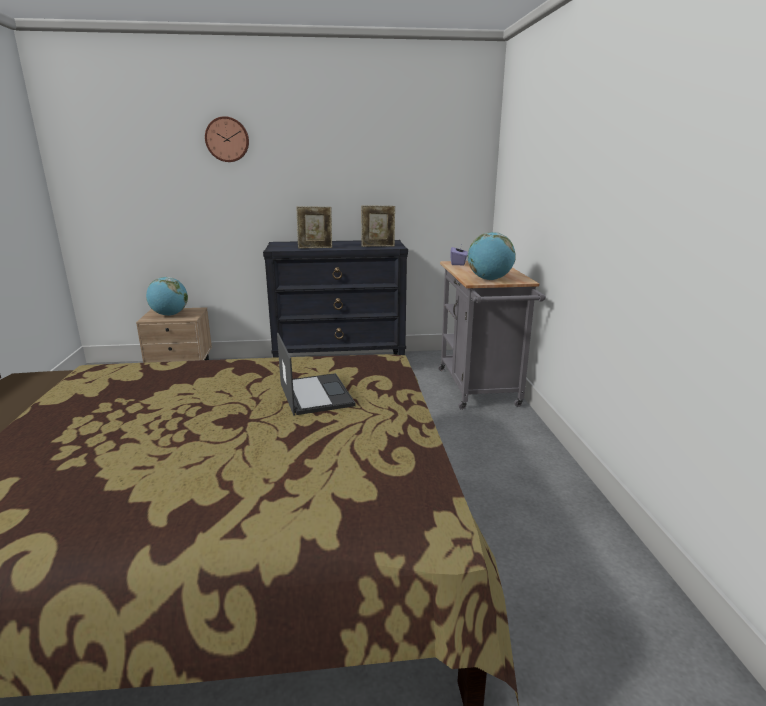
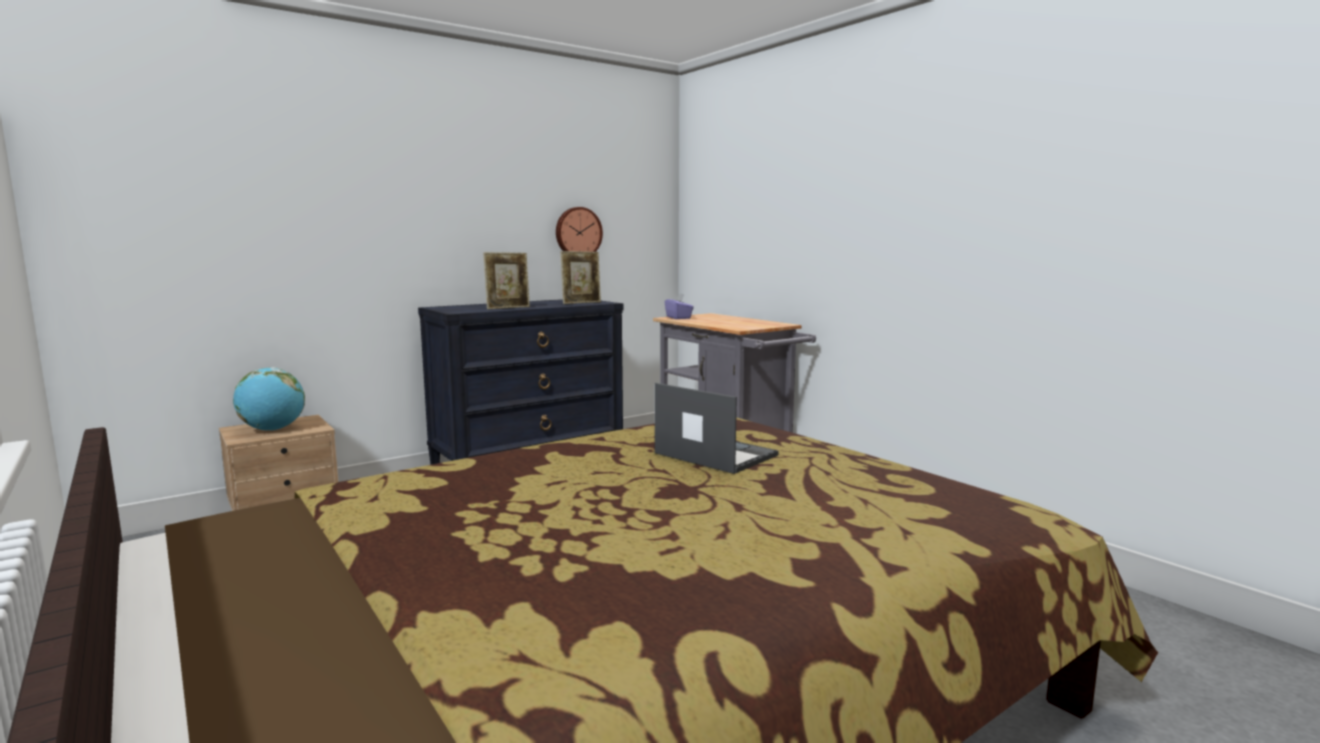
camera: 30 degrees left, 10 degrees down
wall clock [205,116,249,162] -> wall clock moved to [556,207,603,252]
globe [468,232,516,280] -> none

